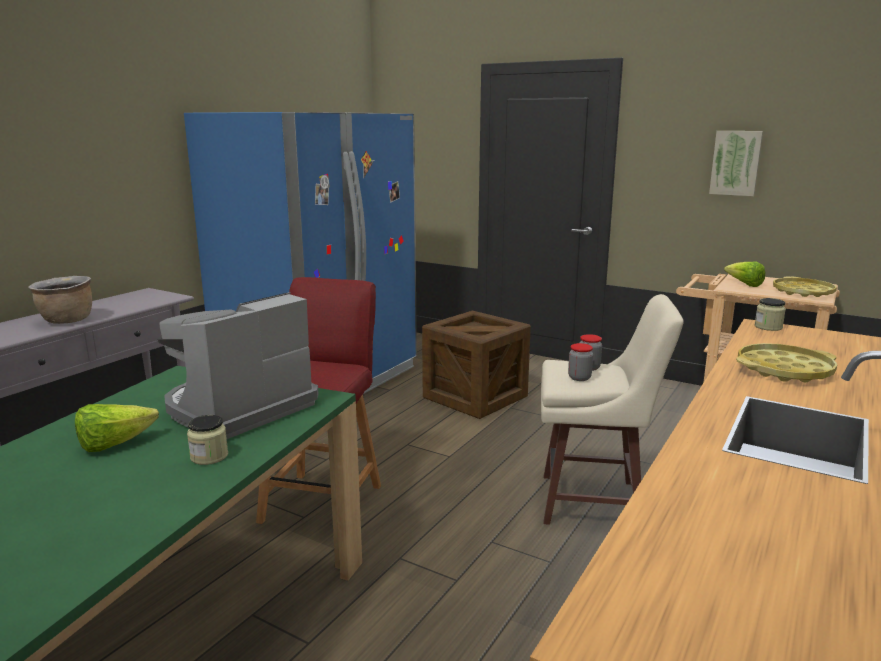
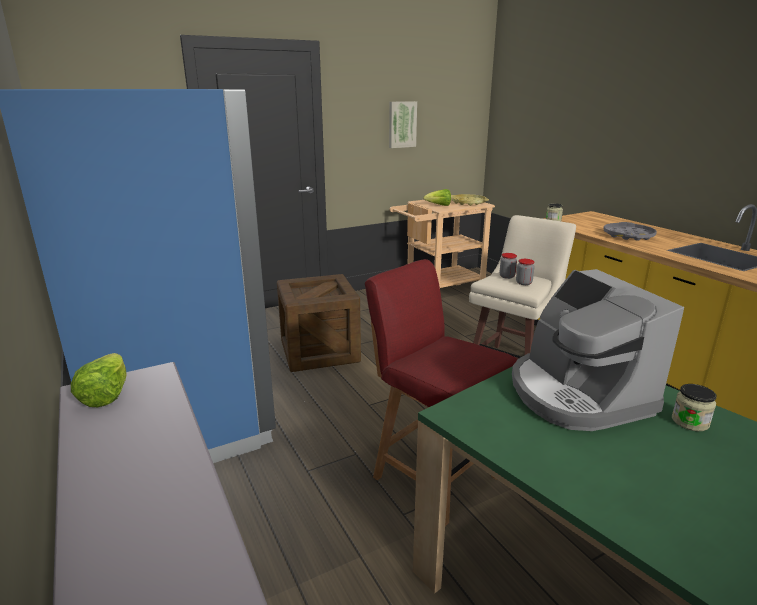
camera: 60 degrees left, 5 degrees up
brown cooking pot [28,276,92,324] -> none
lettuce [75,404,159,452] -> lettuce moved to [71,353,127,407]
yellow tray [736,343,837,382] -> grey tray [603,222,657,241]

